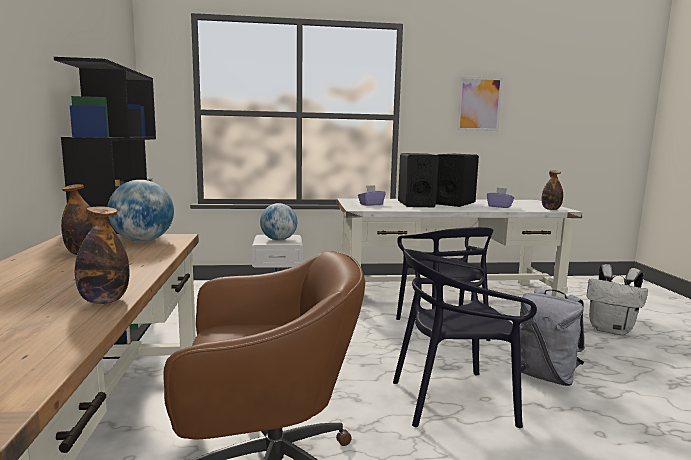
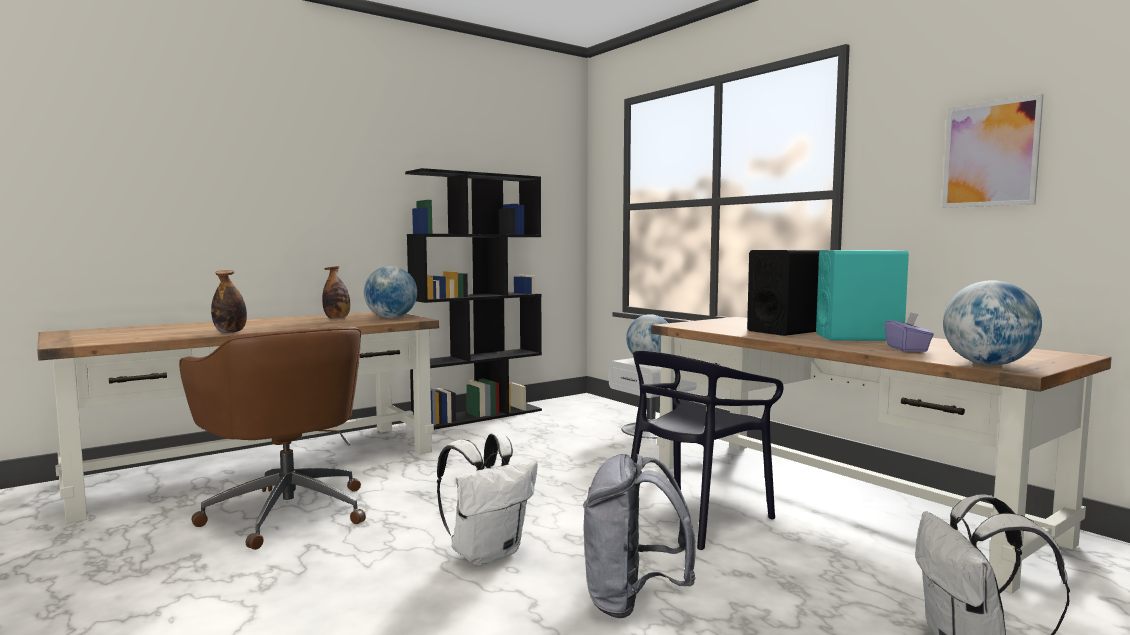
camera: 60 degrees right, 5 degrees down
white desk [337,198,583,298] -> brown desk [651,317,1112,594]
purple tissue box [358,185,386,206] -> none
black chair [393,249,537,428] -> white backpack [437,433,538,565]
black speaker [436,154,479,207] -> turquoise speaker [816,250,909,341]
bottle [541,170,563,210] -> globe [943,280,1042,366]

